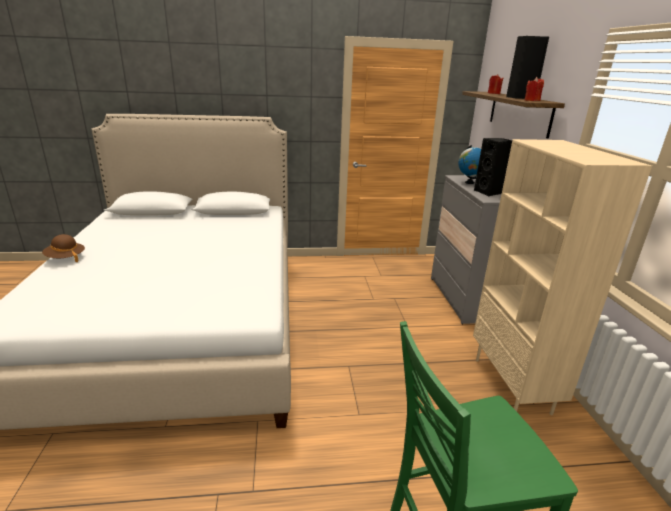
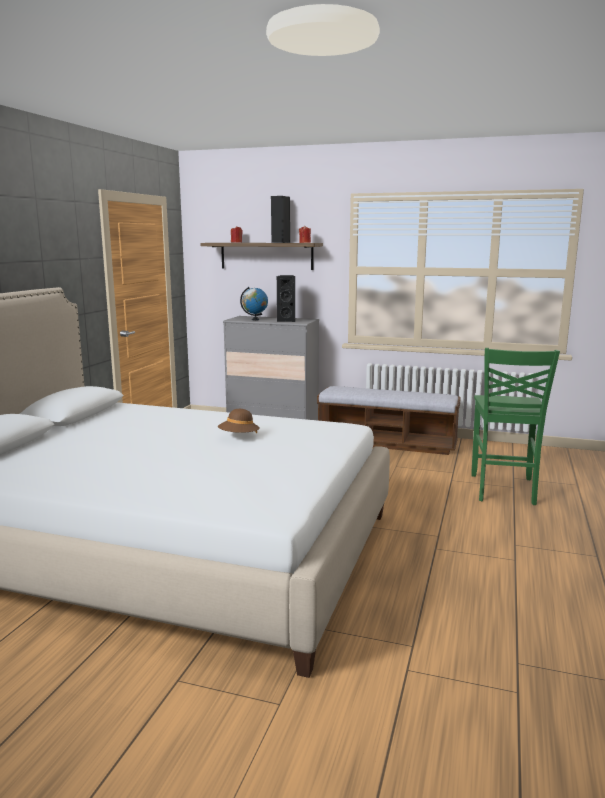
camera: 65 degrees left, 10 degrees down
brown hat [42,234,85,262] -> brown hat moved to [218,409,260,433]
beige bookcase [473,139,652,415] -> bench [317,386,461,455]

